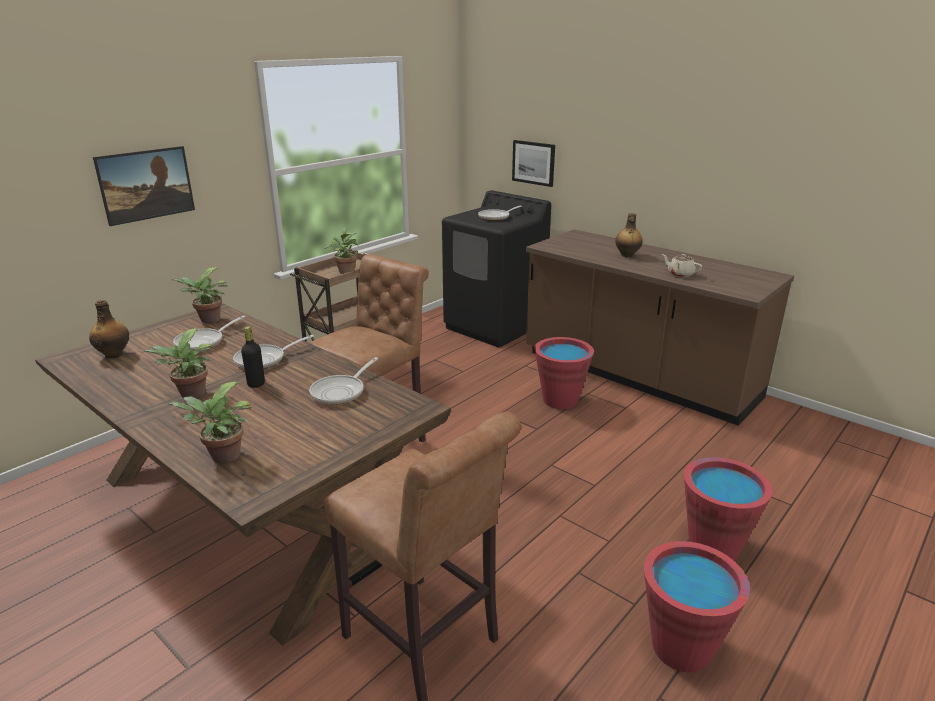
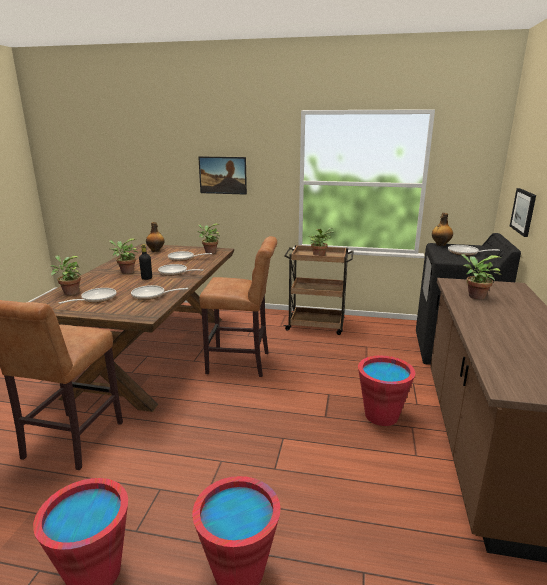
camera: 60 degrees right, 5 degrees down
bottle [615,213,643,257] -> bottle moved to [432,213,453,246]
beige teapot [662,254,702,277] -> none
none -> frying pan [59,288,116,304]
none -> potted plant [460,254,501,300]

